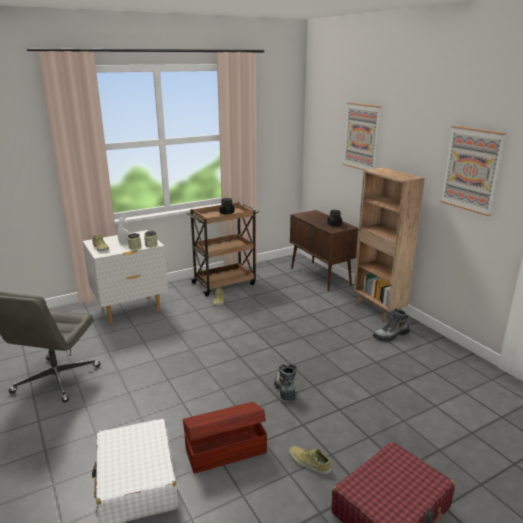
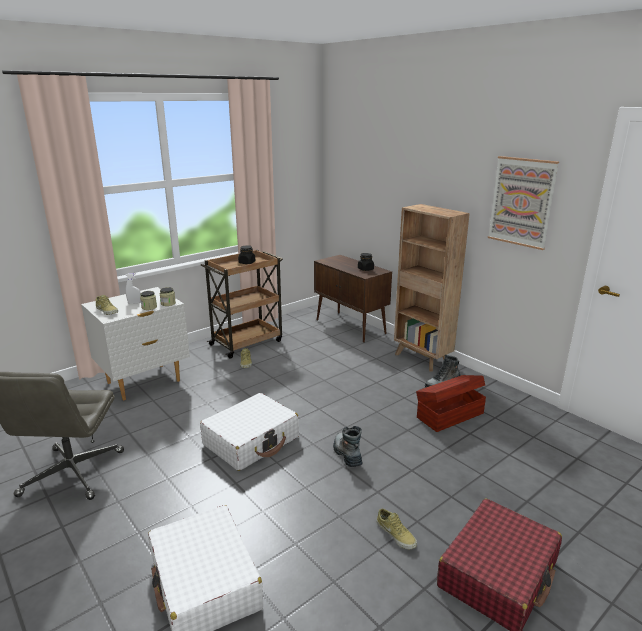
camera: 10 degrees left, 0 degrees up
brown storage box [183,402,267,473] -> brown storage box moved to [416,375,486,432]
beige shoe [289,446,331,474] -> beige shoe turned 150 degrees counterclockwise [377,509,417,549]
picture [343,102,381,170] -> none
none -> white suitcase [200,393,299,471]

